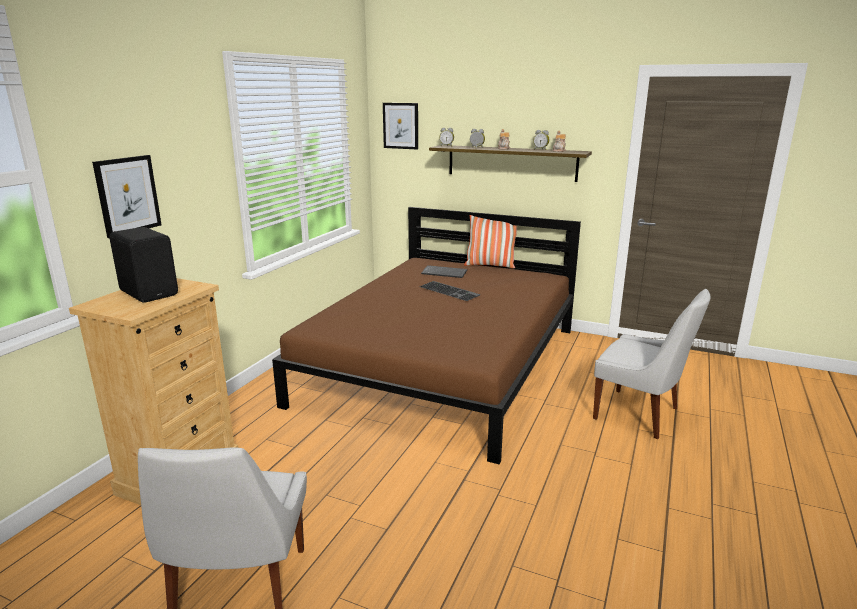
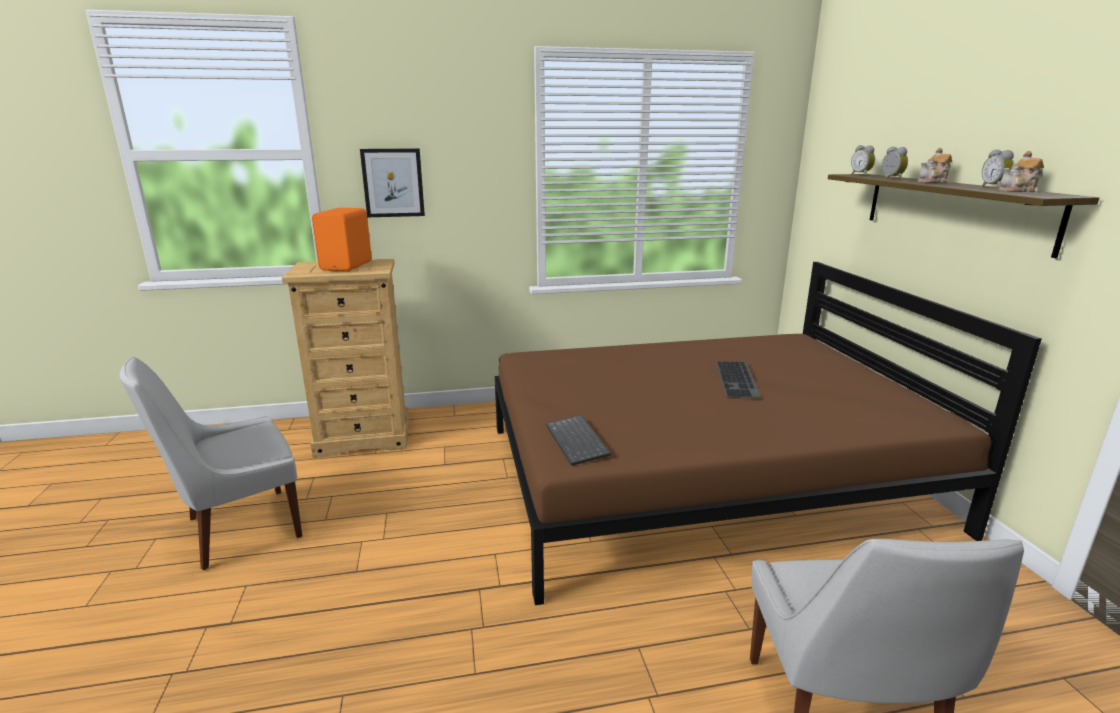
camera: 55 degrees right, 0 degrees up
black speaker [109,227,178,303] -> orange speaker [312,208,372,271]
picture [383,103,418,149] -> none
keyboard [421,265,467,278] -> keyboard moved to [546,415,611,466]
pillow [464,215,517,269] -> none

